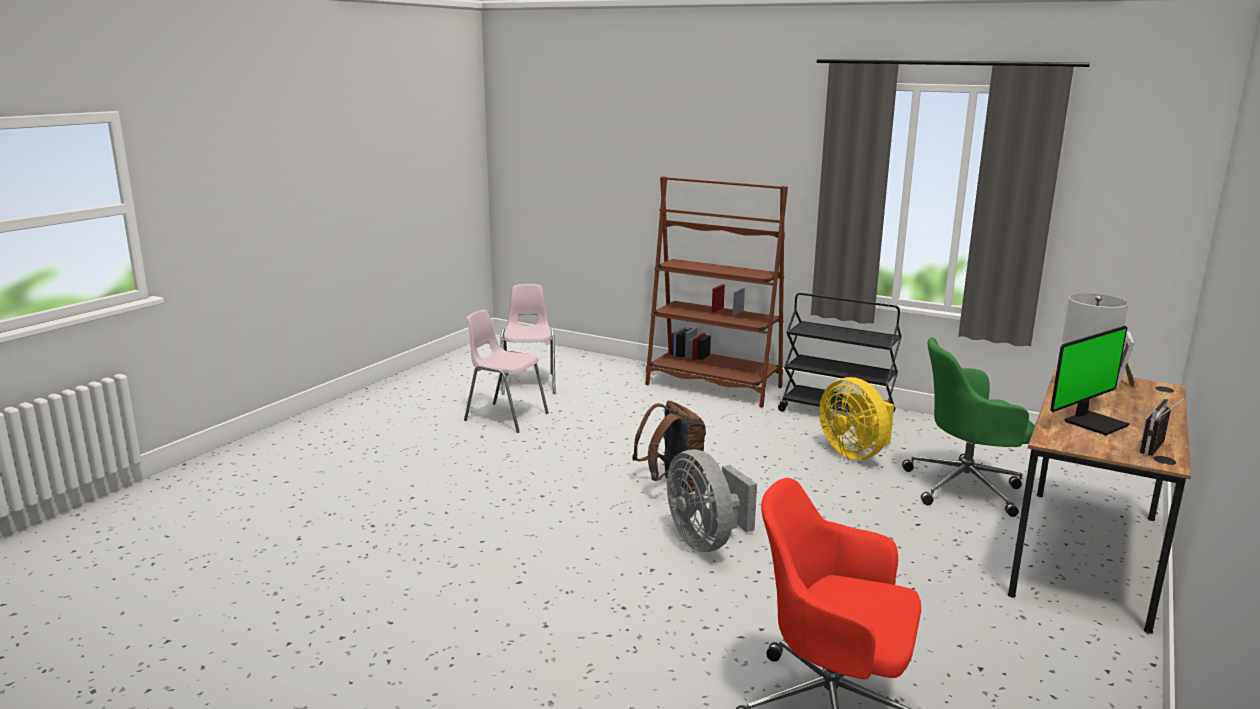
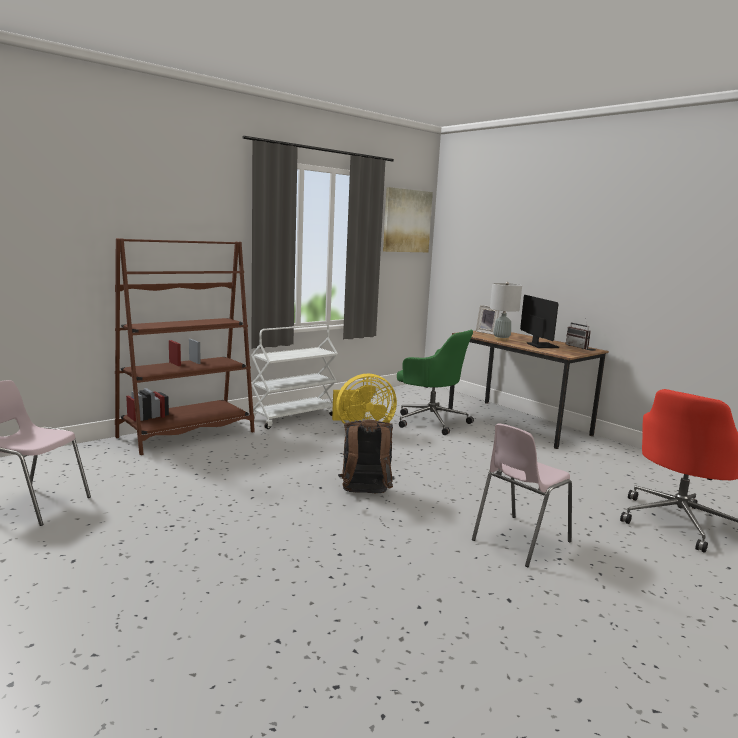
camera: 70 degrees left, 5 degrees down
pink chair [464,310,549,433] -> pink chair moved to [472,423,572,567]
grey fan [667,449,757,552] -> none
black cart [778,293,902,413] -> white cart [249,324,338,429]
green office chair [902,337,1035,517] -> green office chair turned 75 degrees counterclockwise [397,330,474,435]
none -> picture [383,187,433,252]

